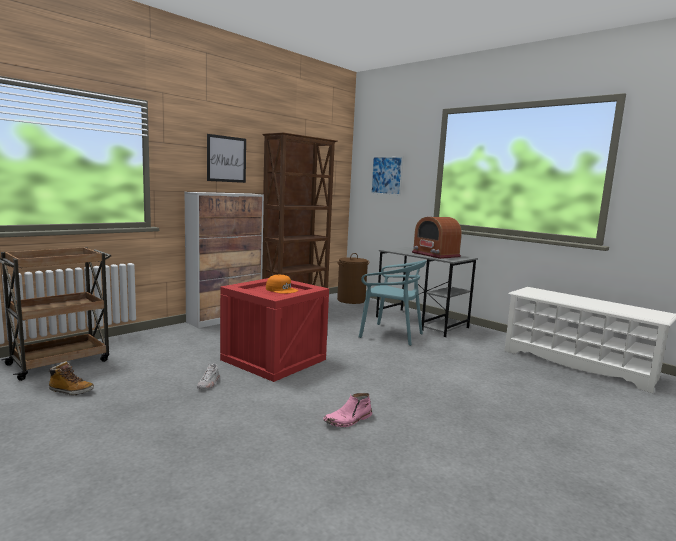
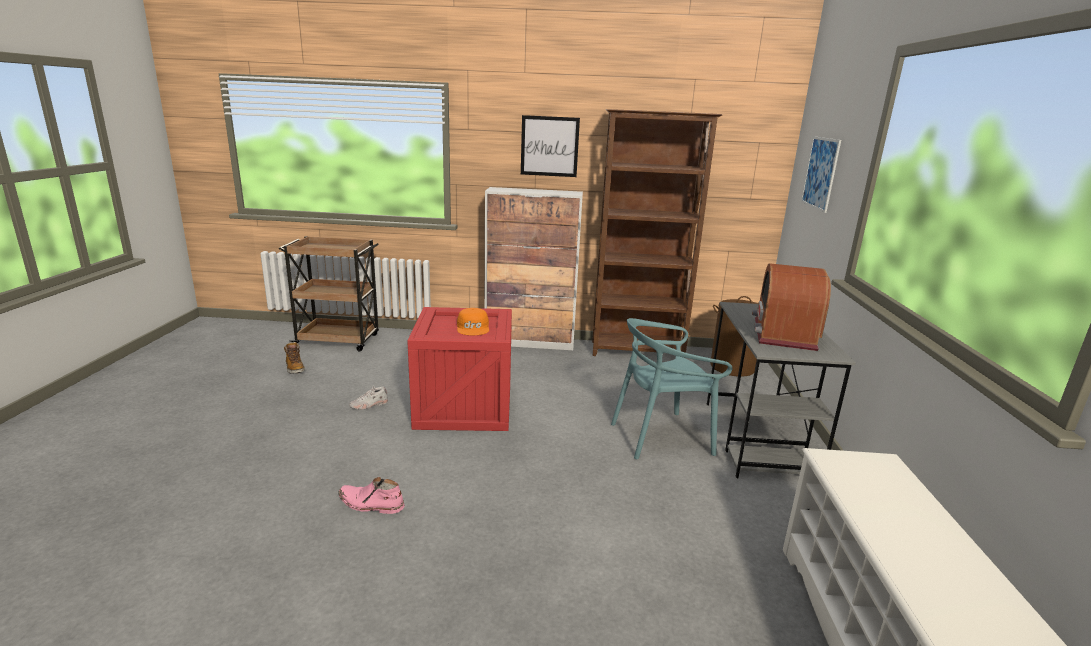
camera: 50 degrees right, 10 degrees up
turquoise chair [359,260,426,346] -> turquoise chair turned 90 degrees clockwise [611,318,732,459]

